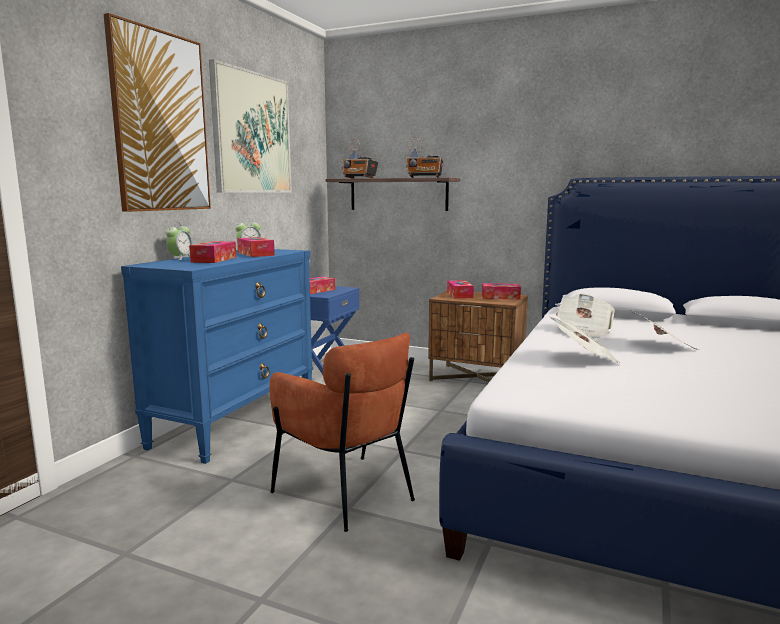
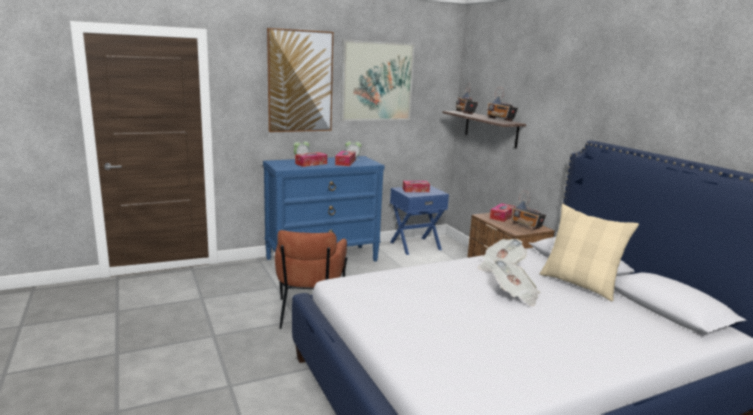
camera: 40 degrees right, 5 degrees up
tissue box [482,283,521,299] -> radio [511,191,546,230]
newspaper [548,316,621,363] -> none
none -> beige pillow [539,204,639,301]

